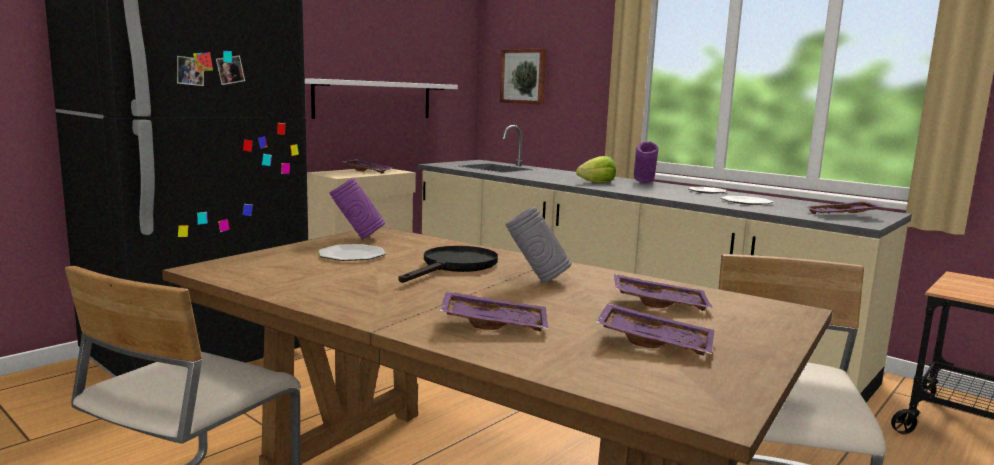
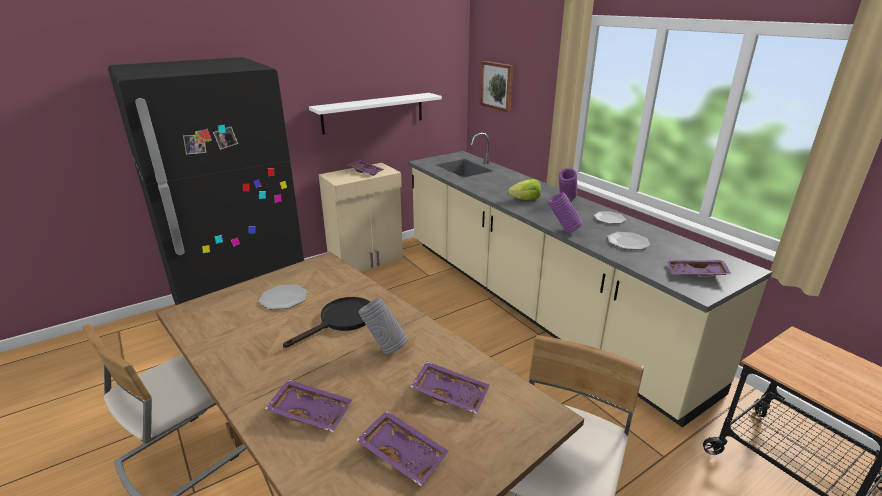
camera: 15 degrees right, 15 degrees up
purple vase [330,178,385,239] -> purple vase moved to [548,192,582,232]

